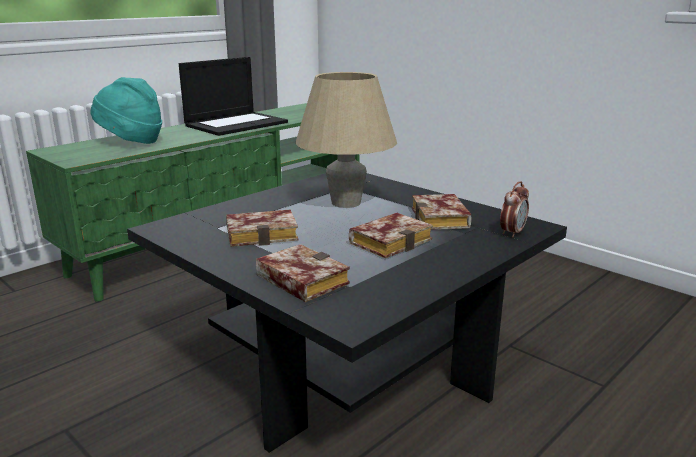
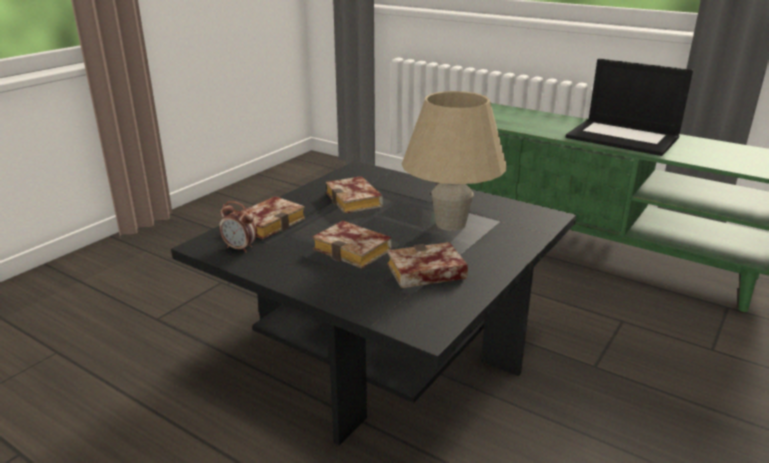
camera: 80 degrees right, 5 degrees up
turquoise hat [91,77,162,144] -> none
alarm clock [500,182,529,238] -> alarm clock moved to [219,201,257,253]

